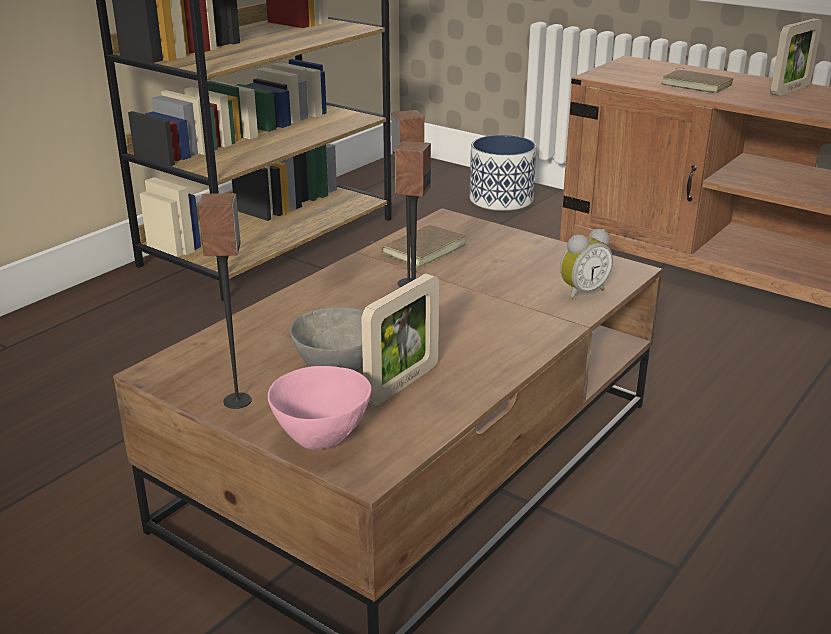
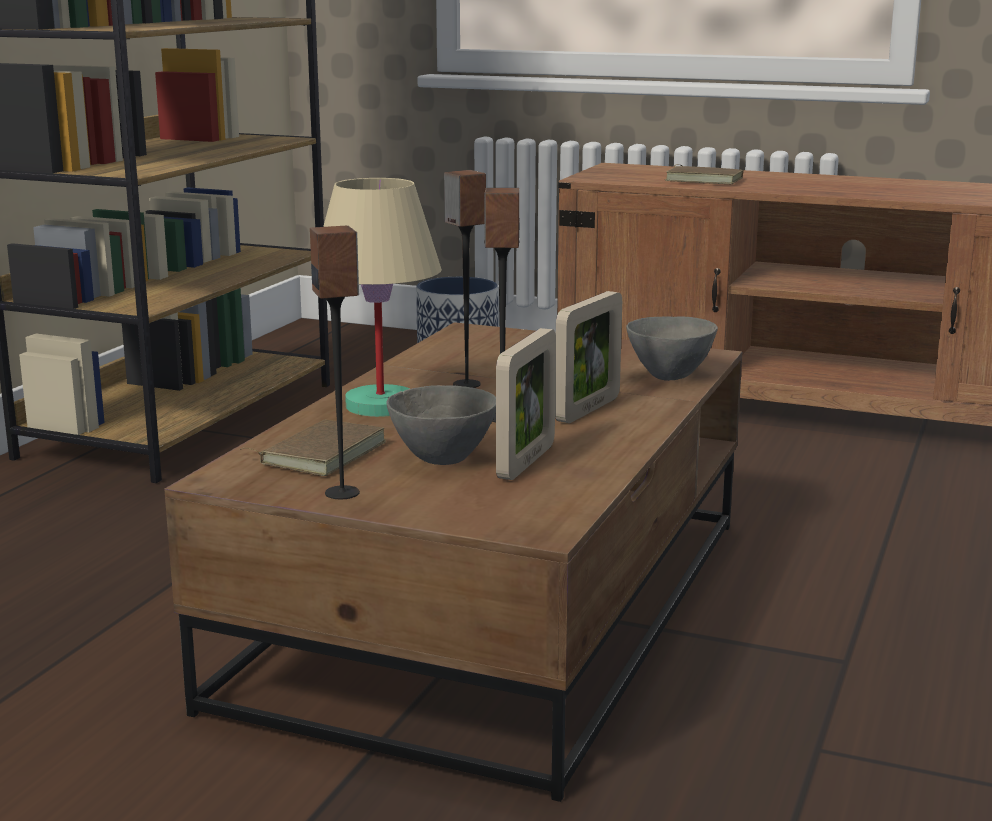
camera: 15 degrees left, 10 degrees down
pink bowl [268,366,372,450] -> none
brown book [369,225,466,267] -> brown book moved to [240,420,386,476]
alarm clock [560,229,613,300] -> grey bowl [626,317,718,381]
picture frame [771,18,822,96] -> picture frame moved to [555,291,622,423]
none -> beige table lamp [323,178,442,417]

